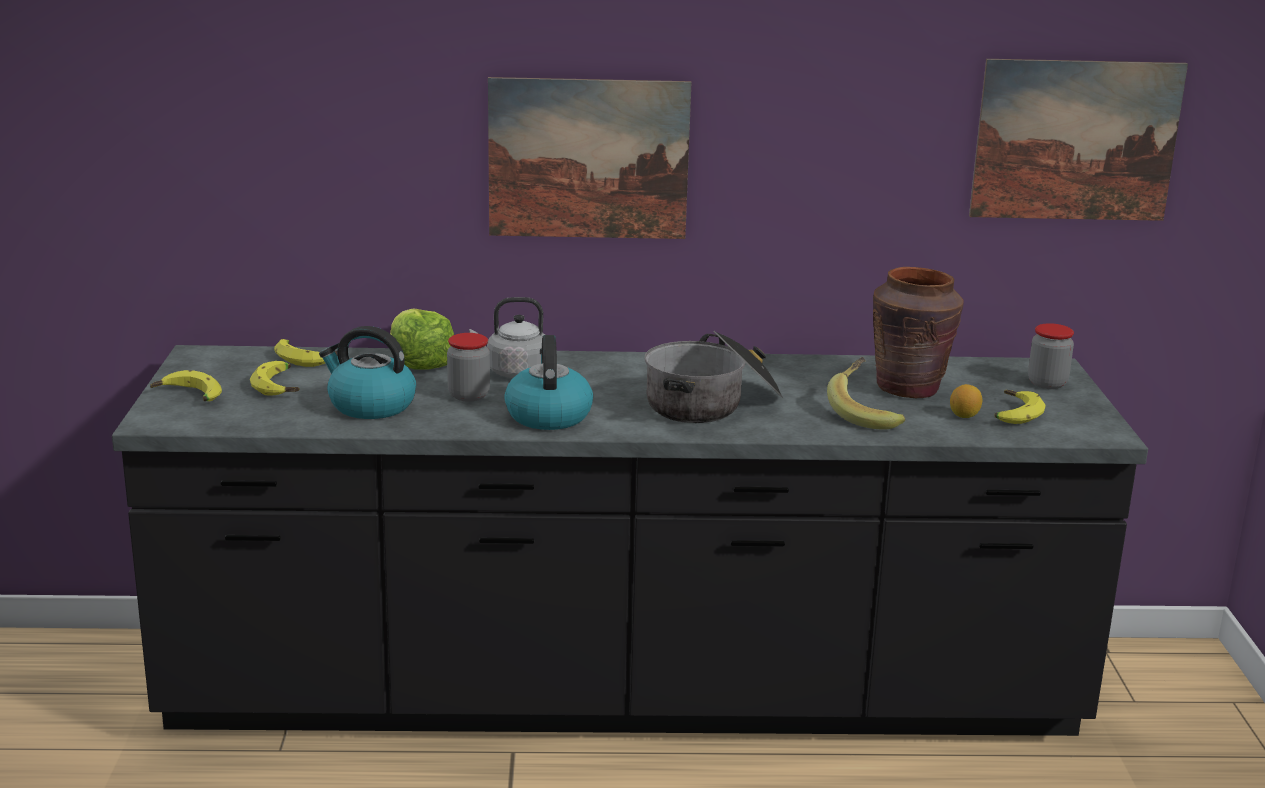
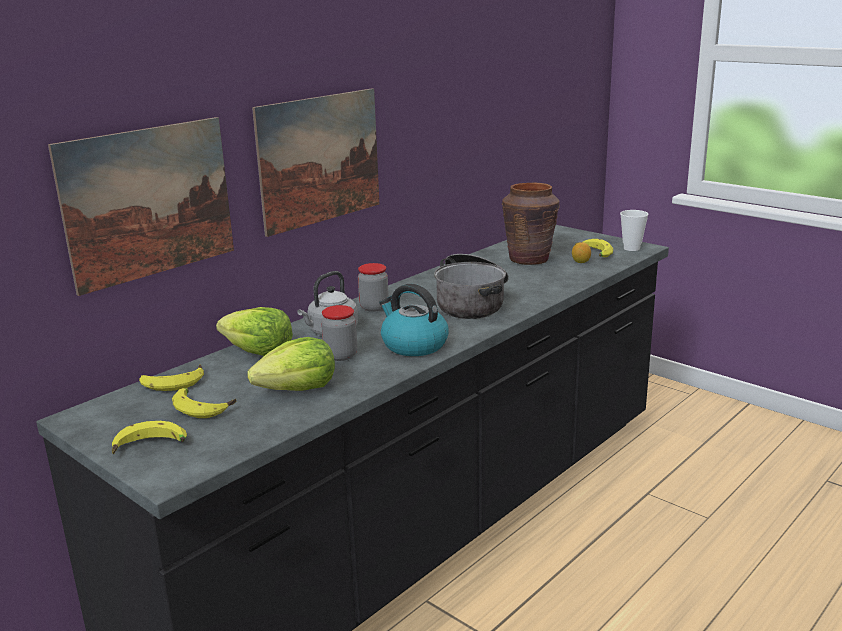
camera: 45 degrees left, 0 degrees up
kettle [319,326,416,419] -> lettuce [247,337,335,391]
banana [827,357,905,430] -> none
picture [969,59,1188,221] -> picture moved to [48,117,234,296]
jar [1028,323,1074,389] -> jar moved to [358,263,389,312]
none -> cup [620,210,648,251]

